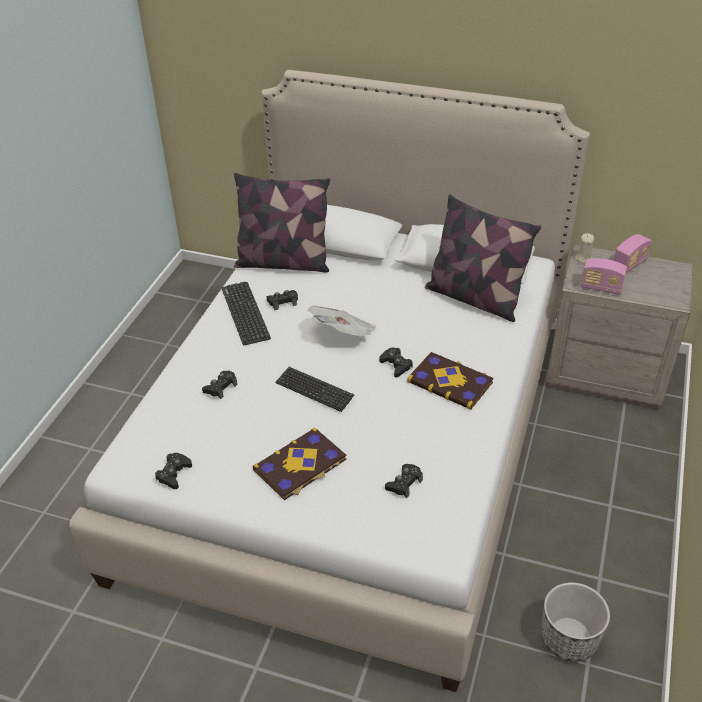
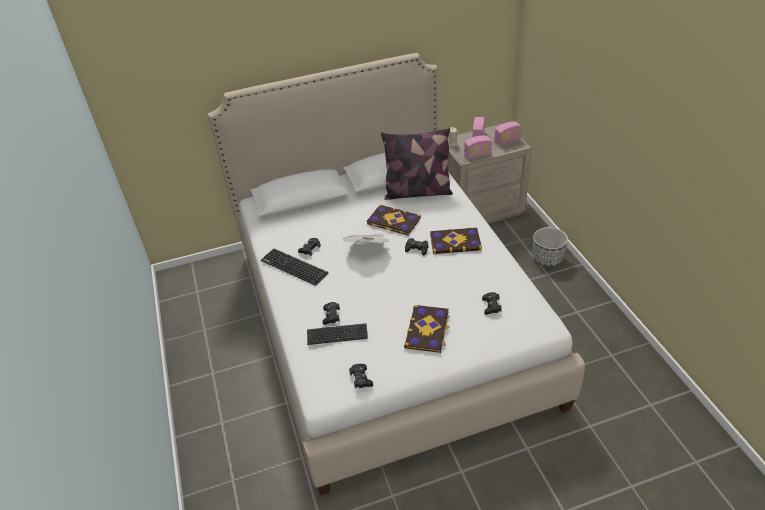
camera: 35 degrees left, 0 degrees up
pillow [234,173,330,273] -> none
keyboard [276,367,354,412] -> keyboard moved to [307,323,368,345]
planter [541,582,610,662] -> planter moved to [533,227,568,267]
none -> book [367,204,421,235]
none -> radio [494,121,522,146]

